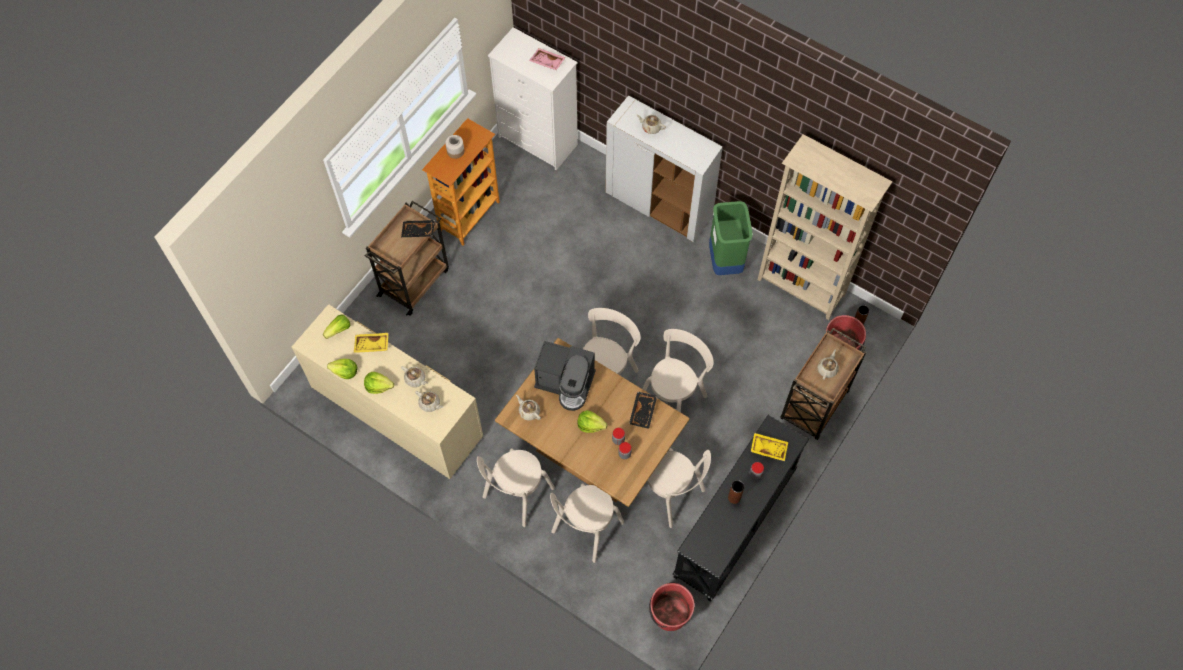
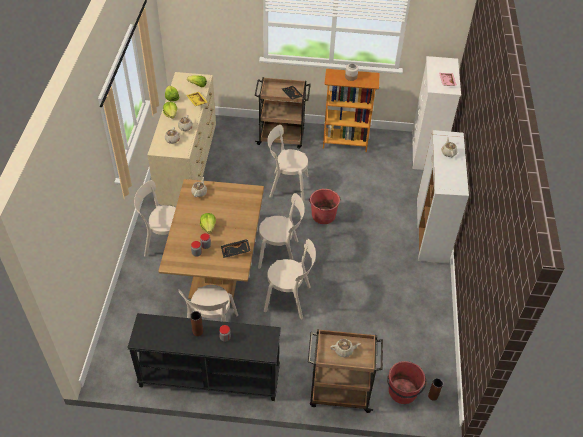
camera: 60 degrees right, 15 degrees down
coffee machine [534,341,596,411] -> none
beige chair [550,483,624,563] -> beige chair moved to [267,125,308,201]
red bucket [649,582,695,631] -> red bucket moved to [309,189,341,224]
green trash can [709,201,753,275] -> none
yellow tray [751,433,788,461] -> none
beige bookcase [757,134,892,320] -> none

